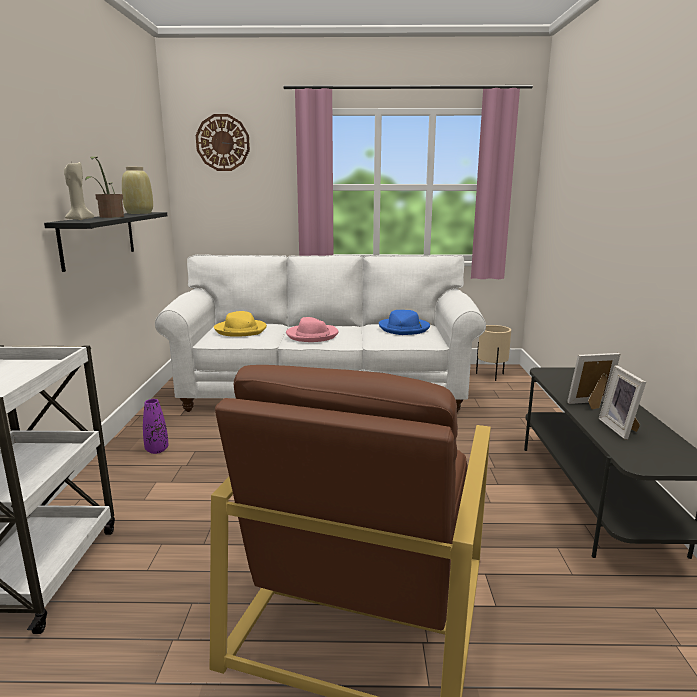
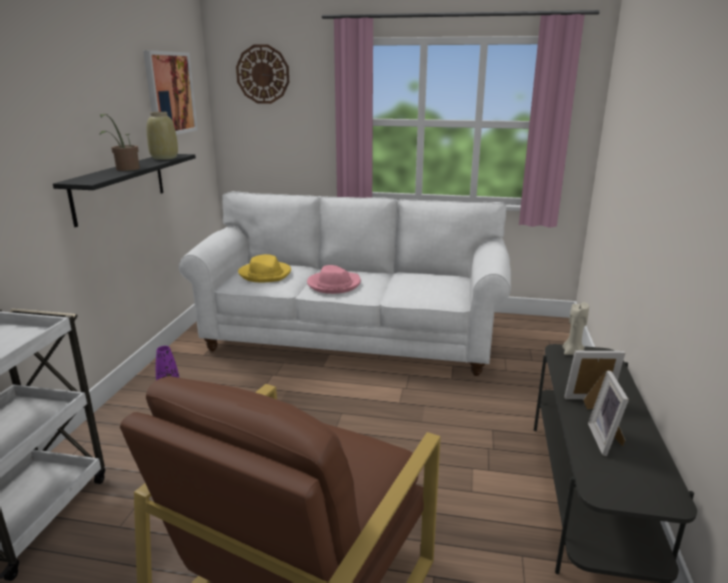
camera: 10 degrees right, 5 degrees up
beige candle [64,160,94,220] -> beige candle moved to [563,302,589,355]
blue hat [379,310,430,335] -> none
beige planter [476,325,511,381] -> none
none -> picture [143,50,197,135]

